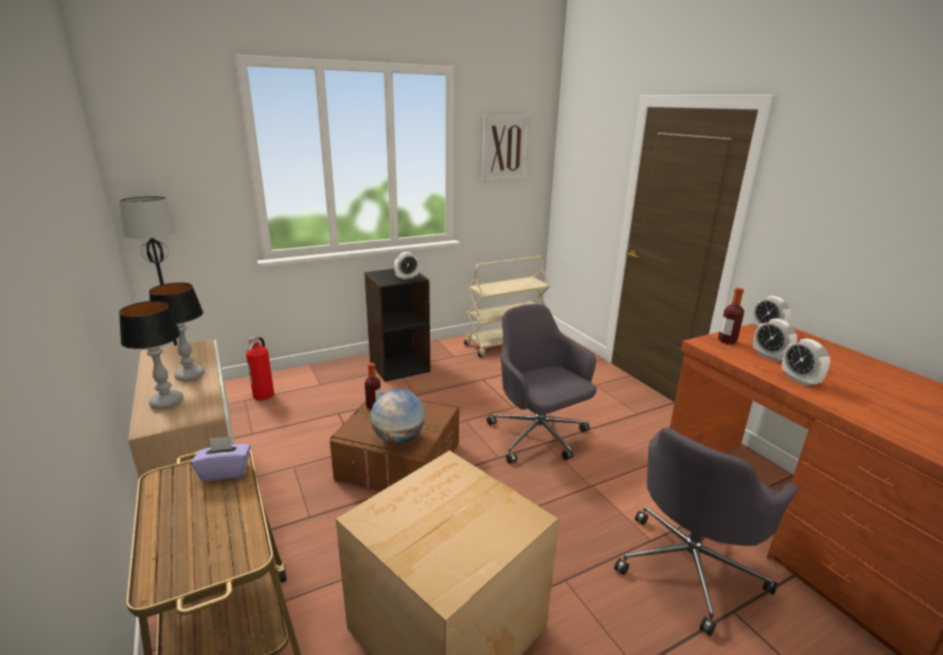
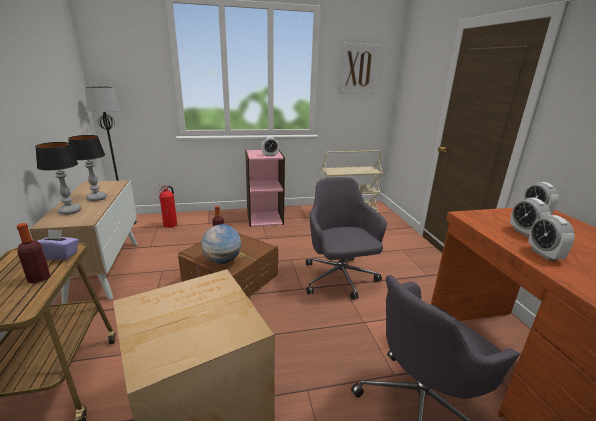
camera: 15 degrees right, 0 degrees up
black bookcase [364,269,430,382] -> pink bookcase [245,150,285,227]
bottle [718,288,744,344] -> bottle moved to [17,223,50,283]

